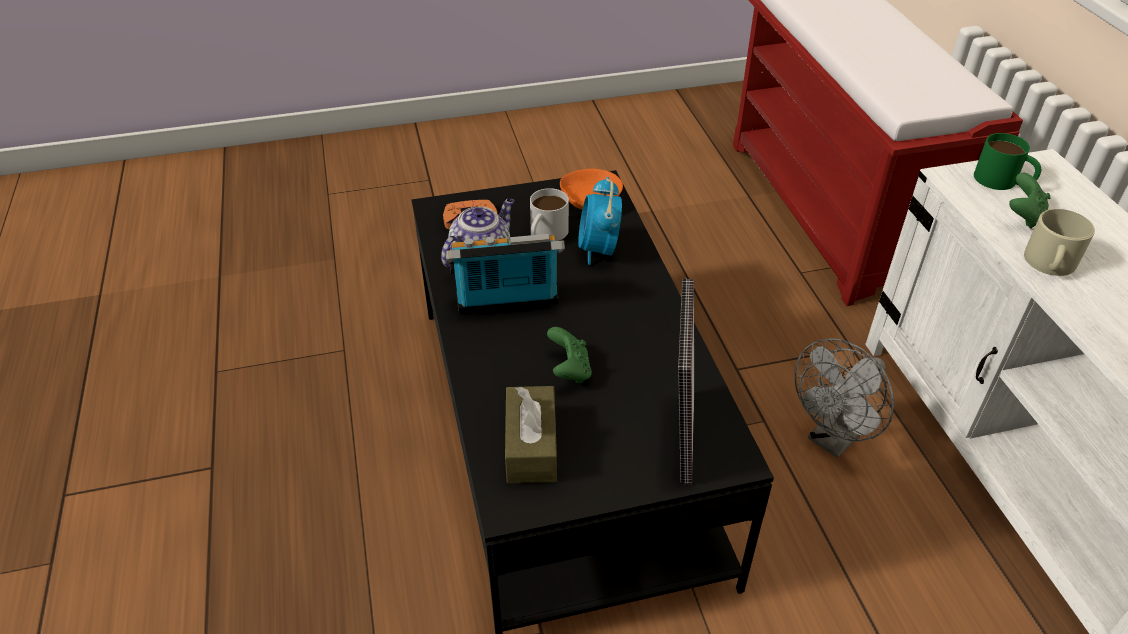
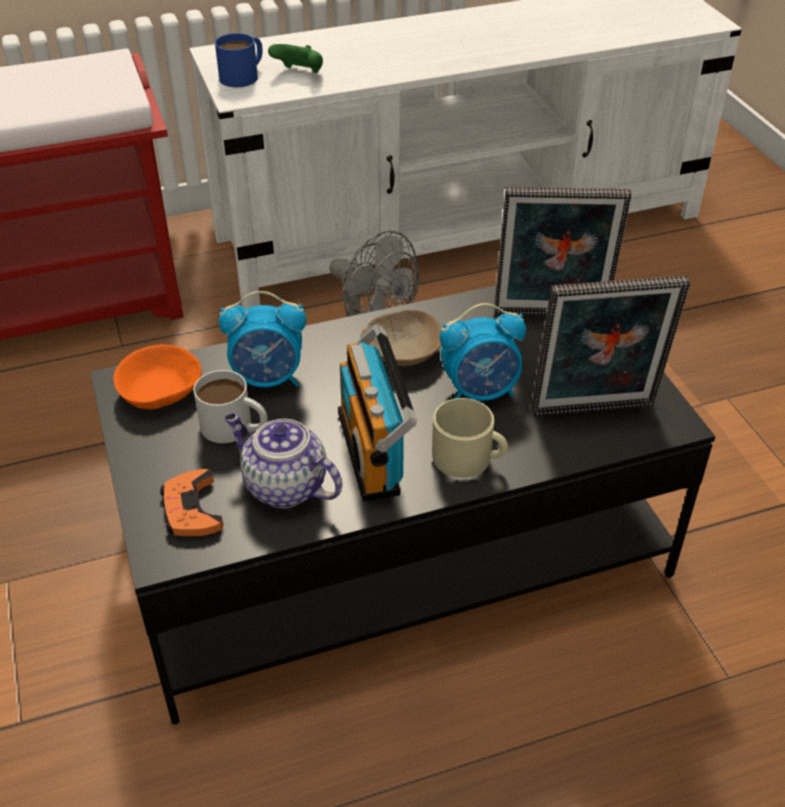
camera: 95 degrees left, 0 degrees up
brown tissue box [505,386,557,483] -> picture frame [531,276,690,416]
green game controller [547,327,592,383] -> alarm clock [440,303,526,401]
green mug [974,133,1041,190] -> blue mug [215,33,263,87]
beige mug [1024,209,1095,276] -> beige mug moved to [432,398,508,478]
none -> beige bowl [360,310,442,366]

